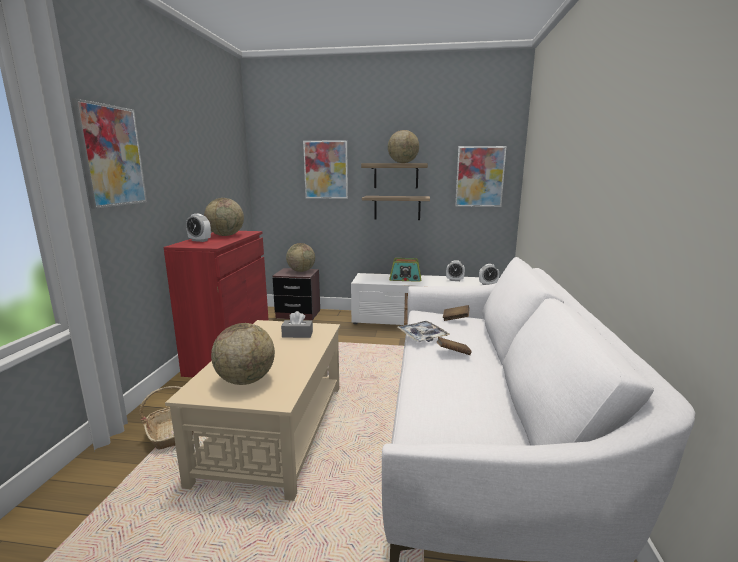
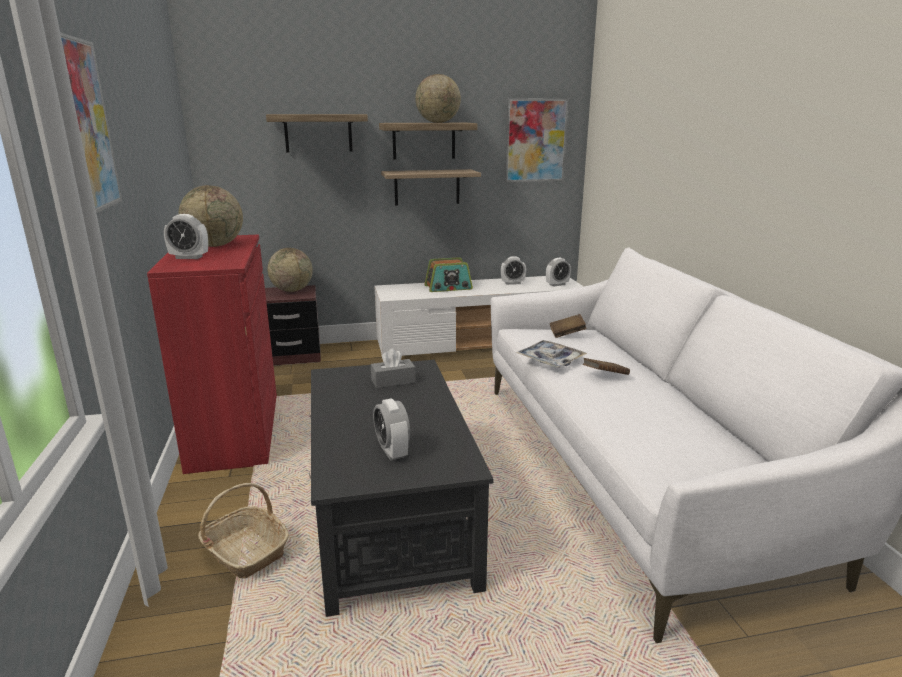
camera: 20 degrees left, 5 degrees up
beige coffee table [165,320,340,501] -> black coffee table [309,360,494,617]
globe [211,323,275,385] -> alarm clock [373,399,410,461]
picture [303,140,348,199] -> shelf [266,114,368,152]

